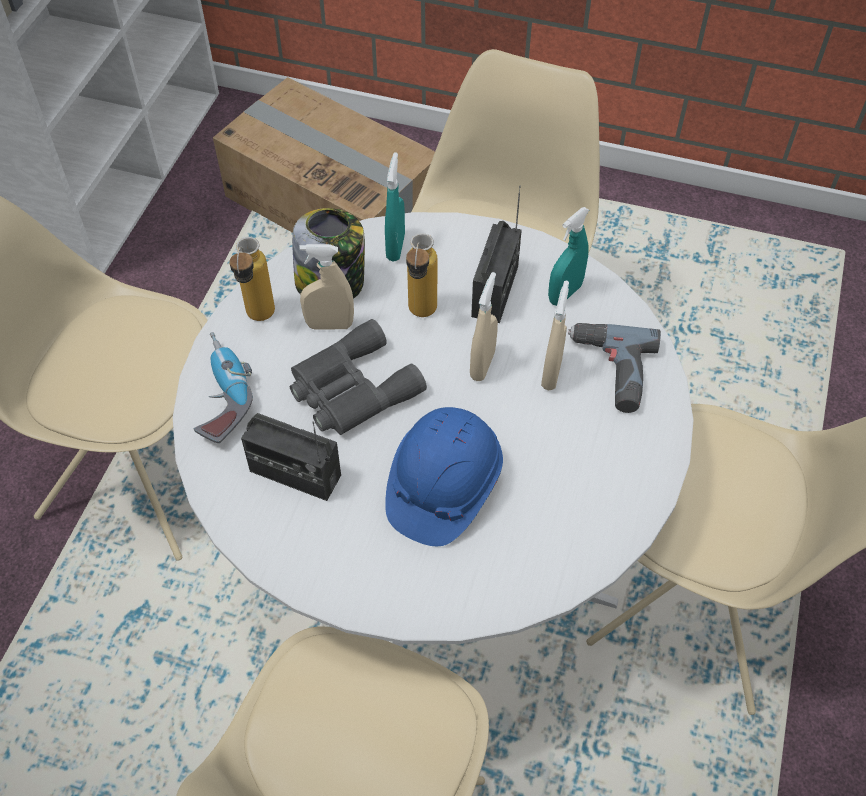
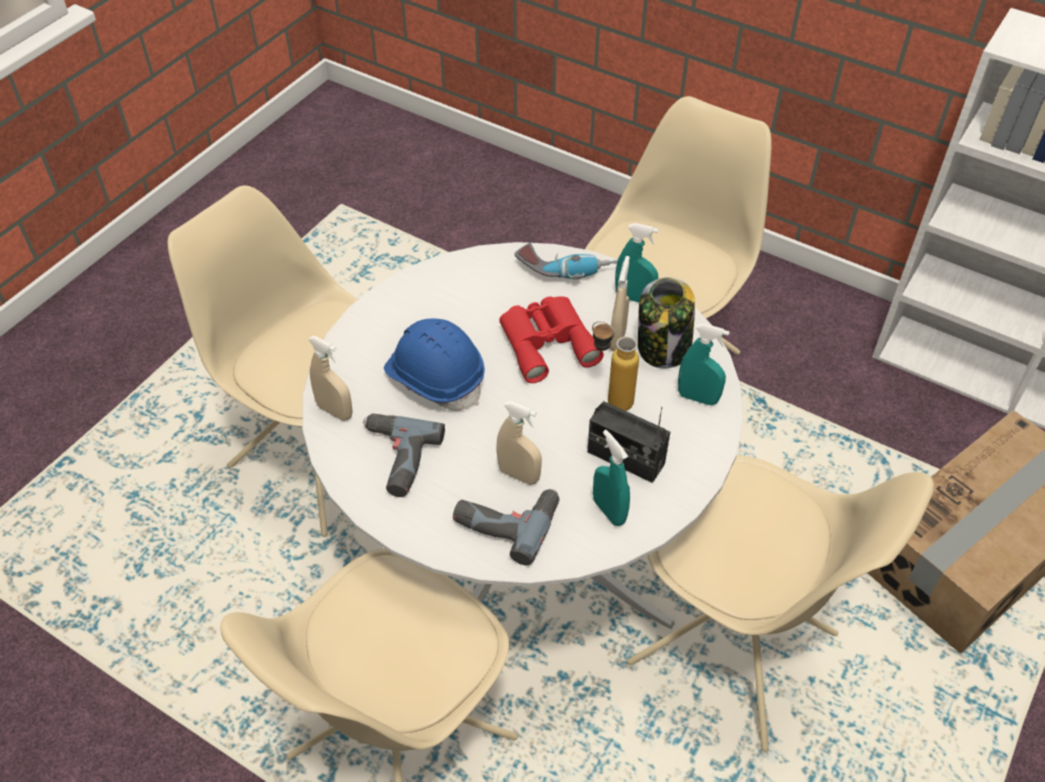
camera: 105 degrees right, 5 degrees down
bottle [229,237,275,321] -> turquoise spray bottle [615,223,659,302]
radio [241,413,341,501] -> none
grey binoculars [290,319,427,435] -> red binoculars [499,296,604,383]
beige spray bottle [470,272,498,381] -> beige spray bottle moved to [308,336,353,421]
none -> power drill [363,413,445,497]

